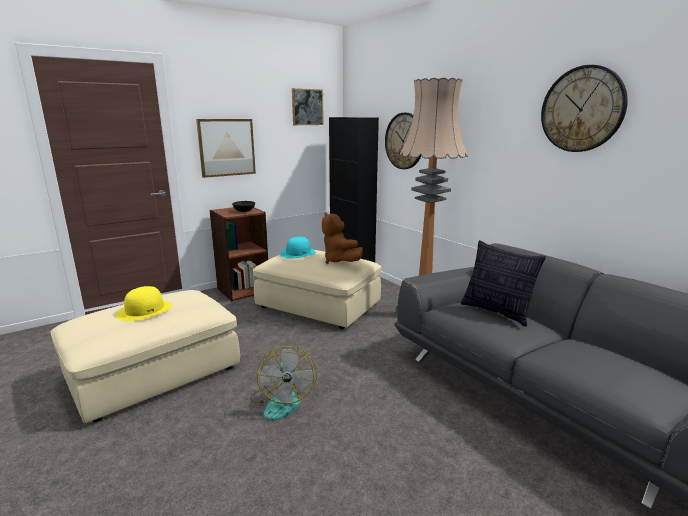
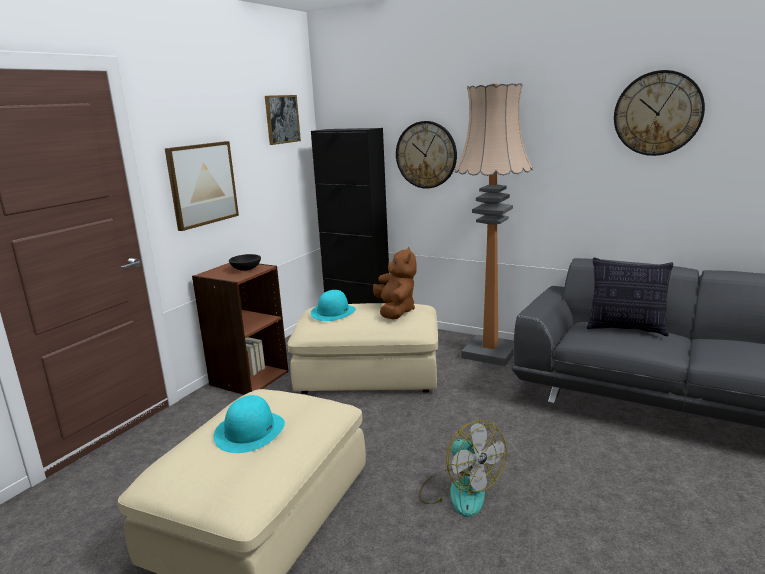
camera: 25 degrees left, 0 degrees up
yellow hat [116,286,172,321] -> turquoise hat [214,395,285,453]
brown plush toy [322,213,363,264] -> brown plush toy turned 135 degrees counterclockwise [373,247,417,320]

